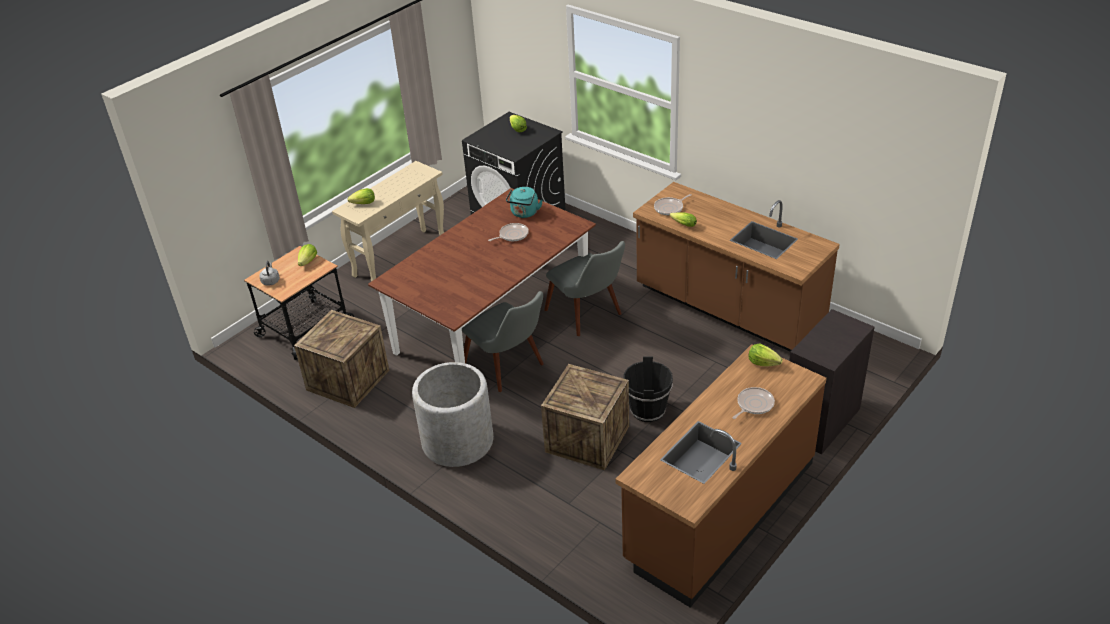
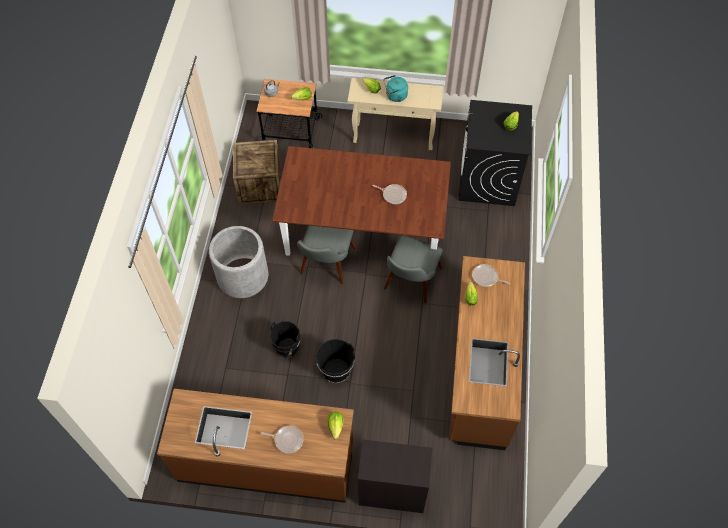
camera: 55 degrees right, 20 degrees up
turquoise kettle [506,187,543,218] -> turquoise kettle moved to [384,75,408,102]
crate [541,364,629,470] -> black bucket [270,321,300,358]

